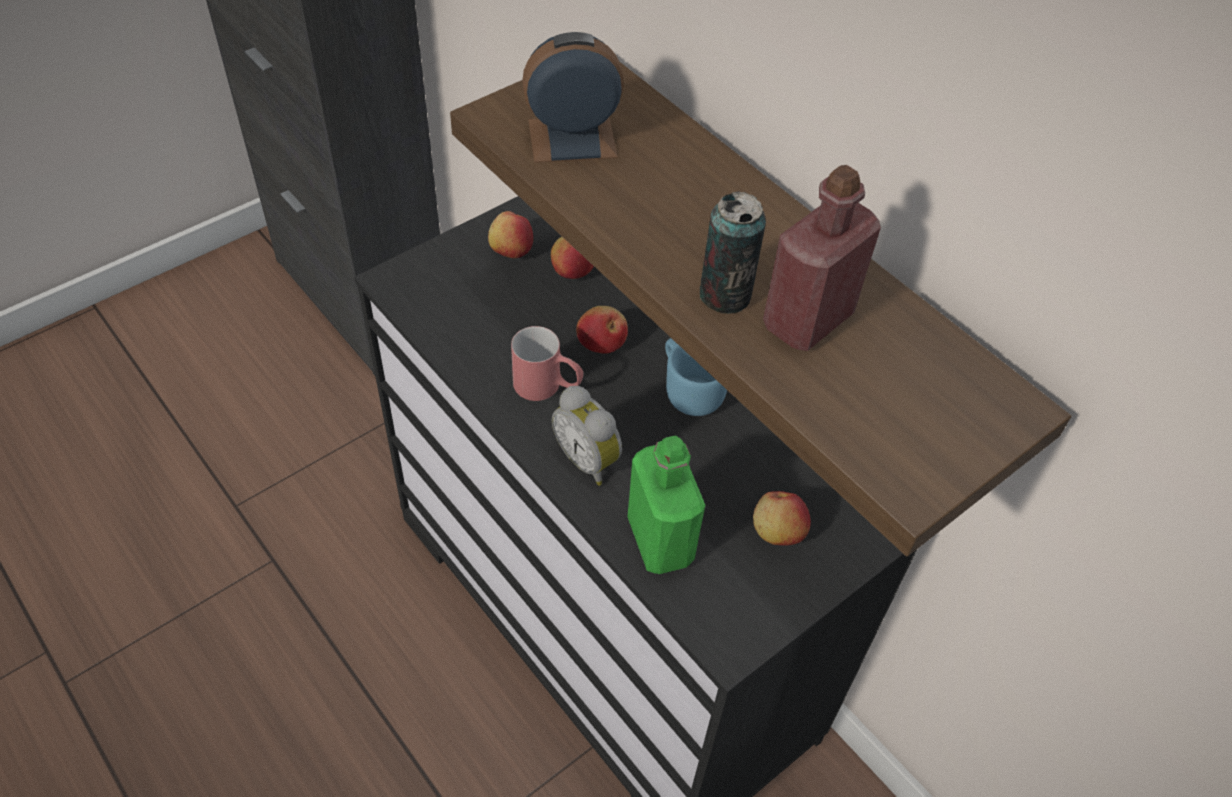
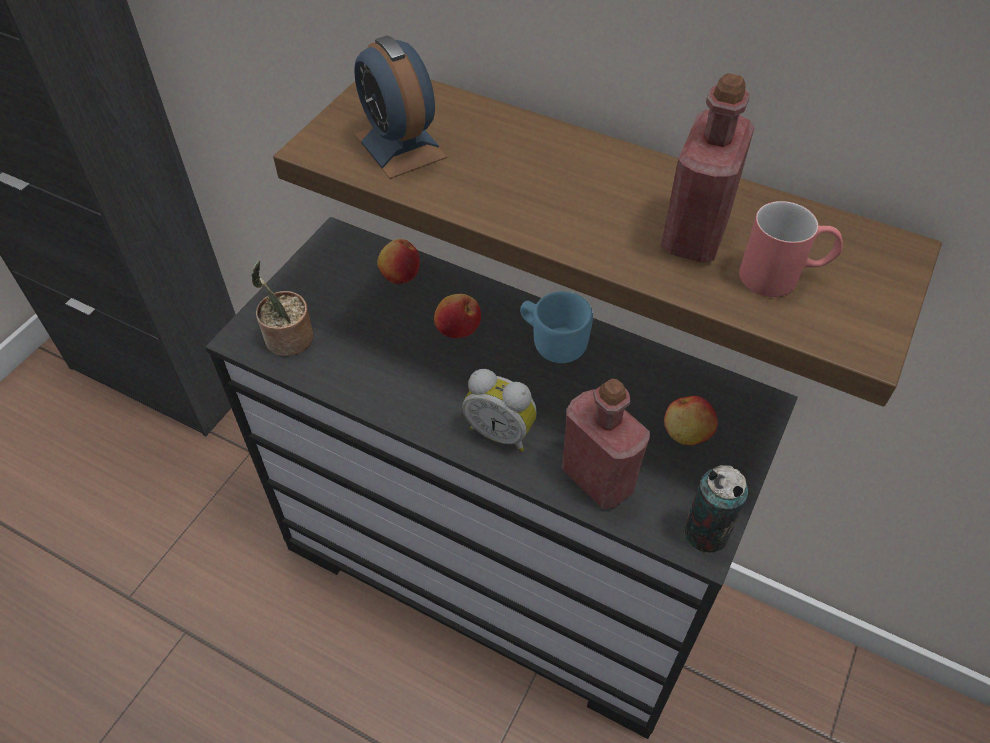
camera: 20 degrees left, 0 degrees up
apple [488,211,533,258] -> none
red mug [511,326,584,401] -> red mug moved to [739,201,843,297]
alarm clock [522,32,624,163] -> alarm clock turned 90 degrees counterclockwise [354,35,447,179]
green bottle [627,436,705,574] -> red bottle [562,378,650,509]
can [700,192,766,314] -> can moved to [684,465,748,553]
none -> potted plant [251,261,314,356]

